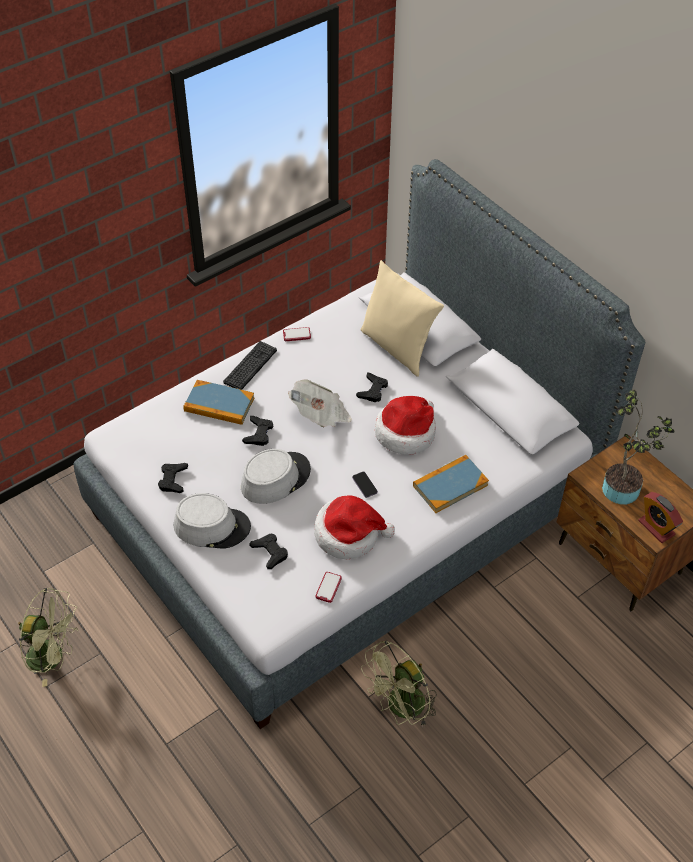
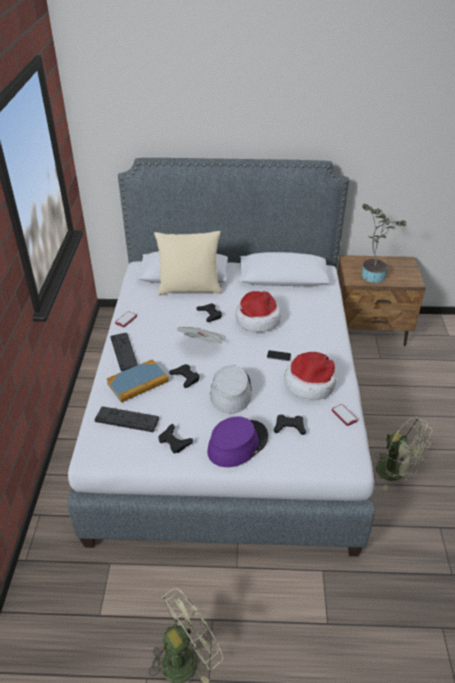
camera: 50 degrees left, 10 degrees down
grey hat [174,493,251,548] -> purple hat [207,416,268,467]
green fan [361,640,437,727] -> green fan turned 45 degrees counterclockwise [375,417,433,491]
book [413,455,489,513] -> none
alarm clock [639,492,683,543] -> none
none -> keyboard [95,406,159,432]

